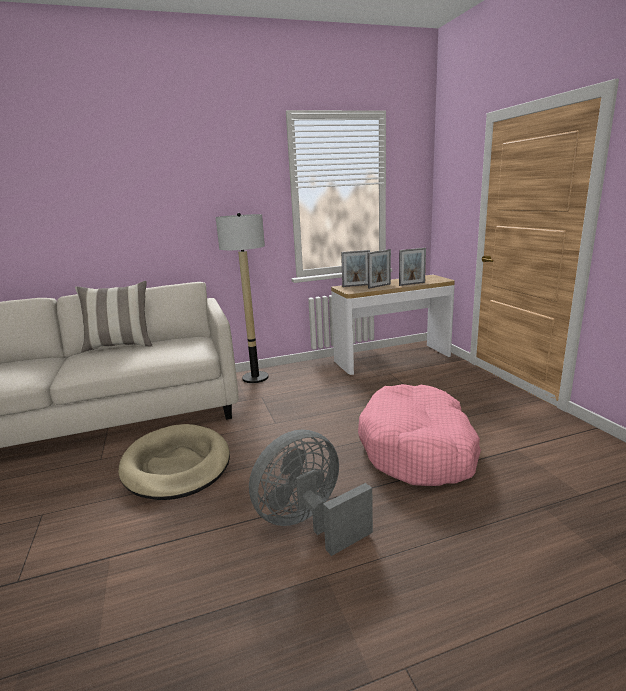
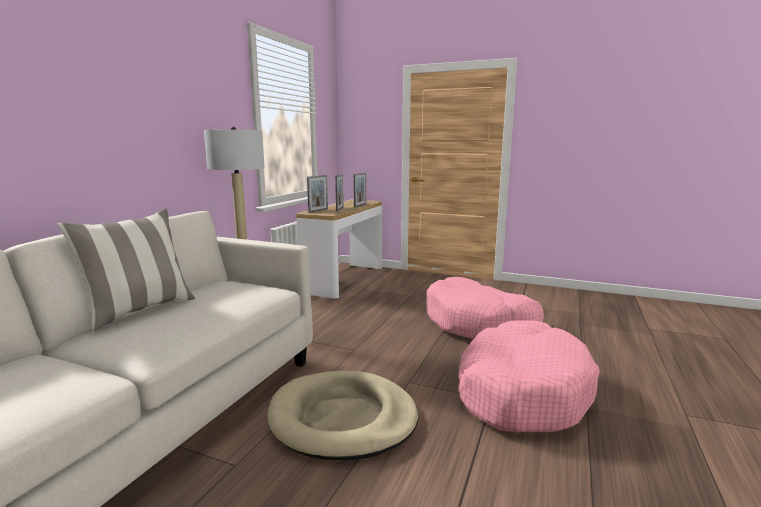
camera: 50 degrees left, 5 degrees down
grey fan [249,429,373,556] -> pink dog bed [458,320,600,432]

